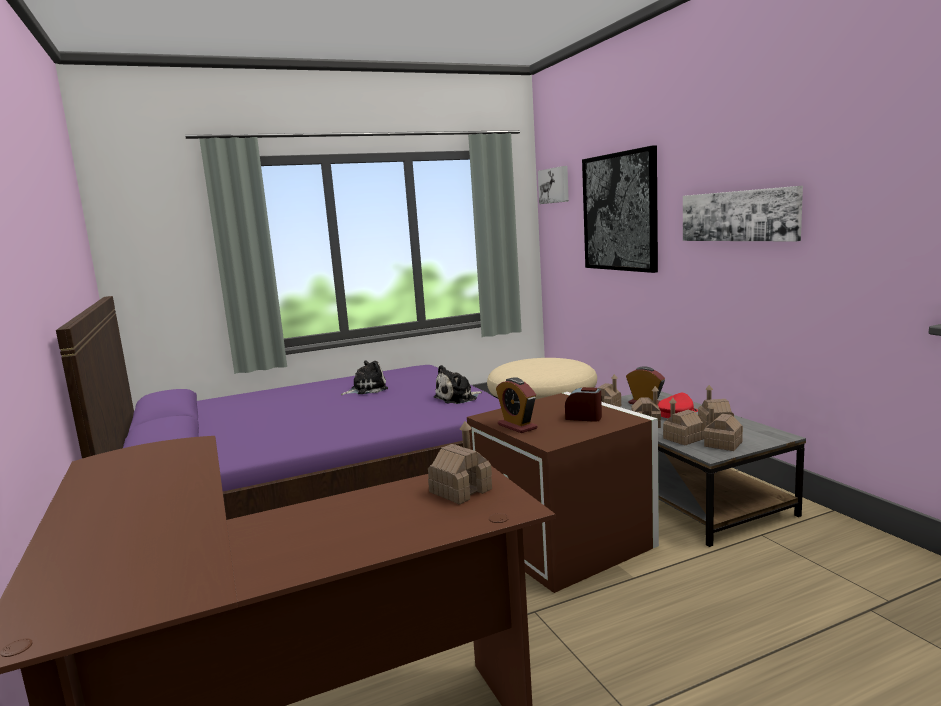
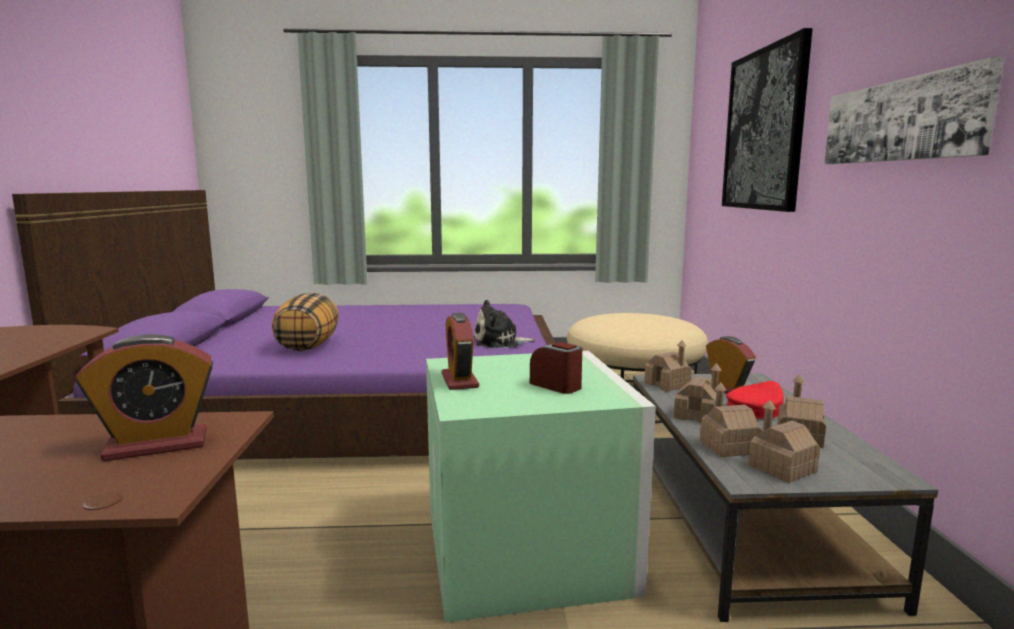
camera: 20 degrees right, 0 degrees up
plush toy [341,361,388,395] -> none
toy house [428,421,492,505] -> alarm clock [76,334,213,461]
brown storage box [467,392,659,593] -> green storage box [426,351,656,623]
picture [538,166,569,204] -> none
none -> pillow [272,292,339,351]

